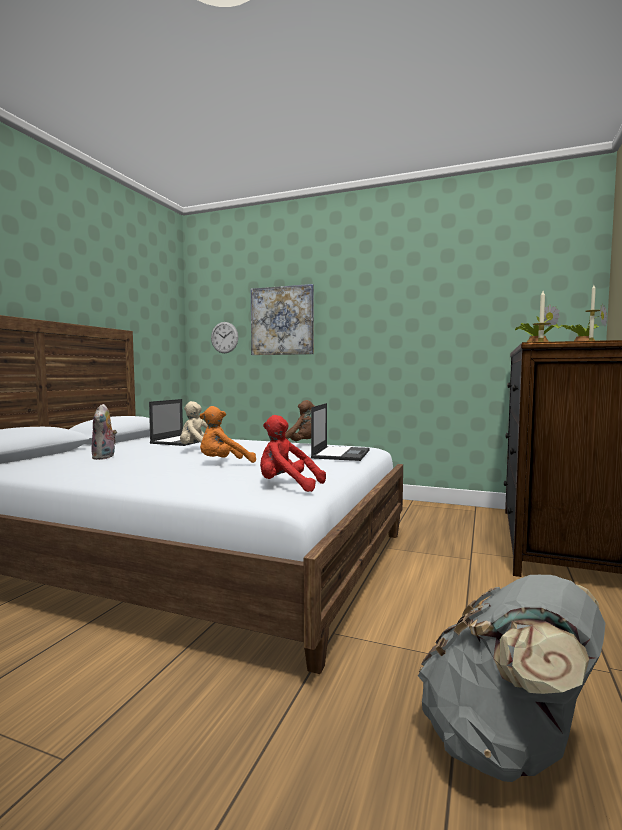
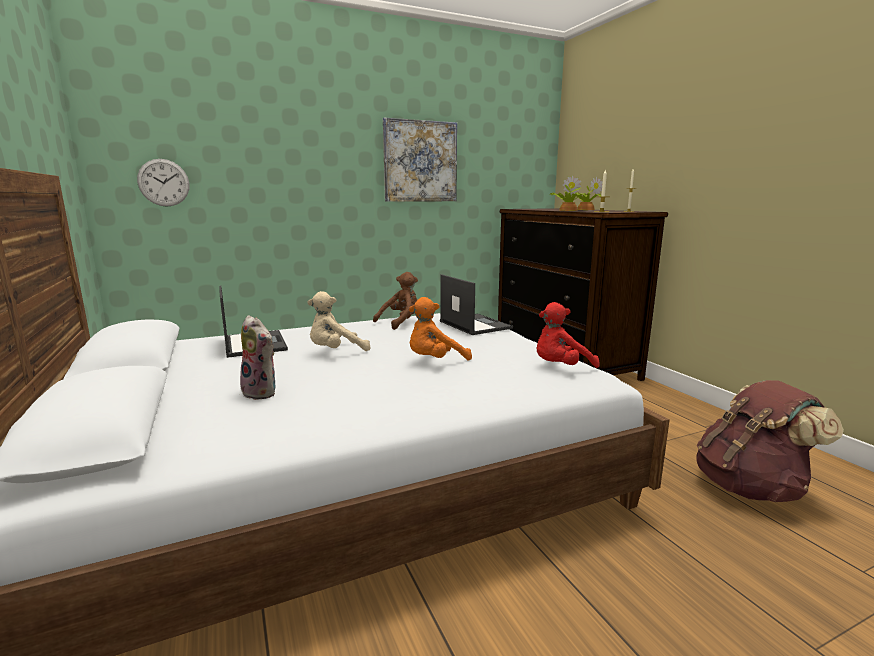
camera: 45 degrees left, 10 degrees up
orange plush toy [199,406,256,463] -> orange plush toy turned 45 degrees clockwise [409,297,472,361]
picture [251,284,314,355] -> picture moved to [383,117,457,202]
grey backpack [418,575,606,782] -> brown backpack [696,380,844,502]

